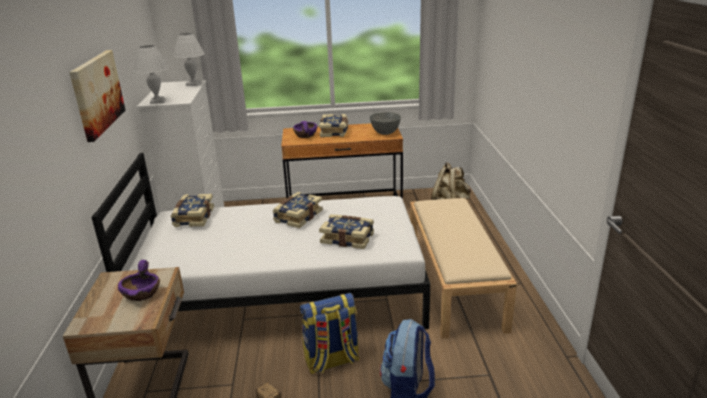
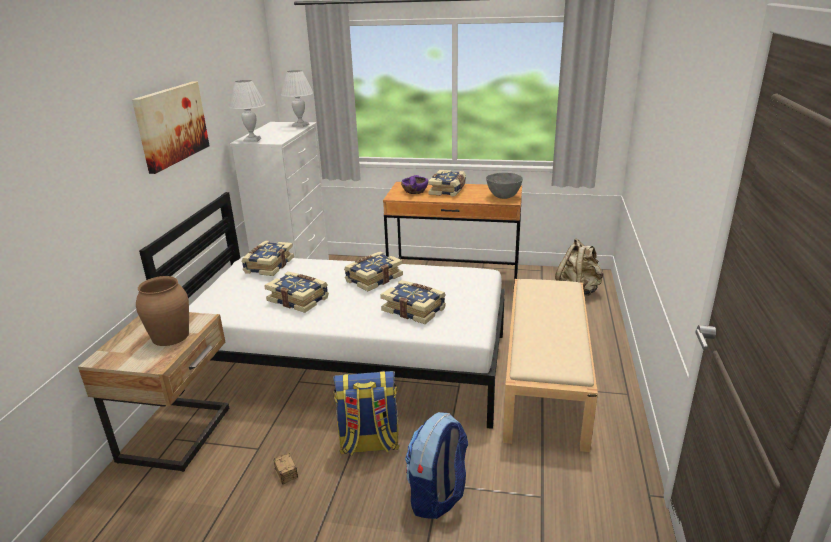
camera: 15 degrees right, 0 degrees up
purple bowl [118,260,160,301] -> brown vase [136,276,189,346]
none -> book [264,272,329,313]

